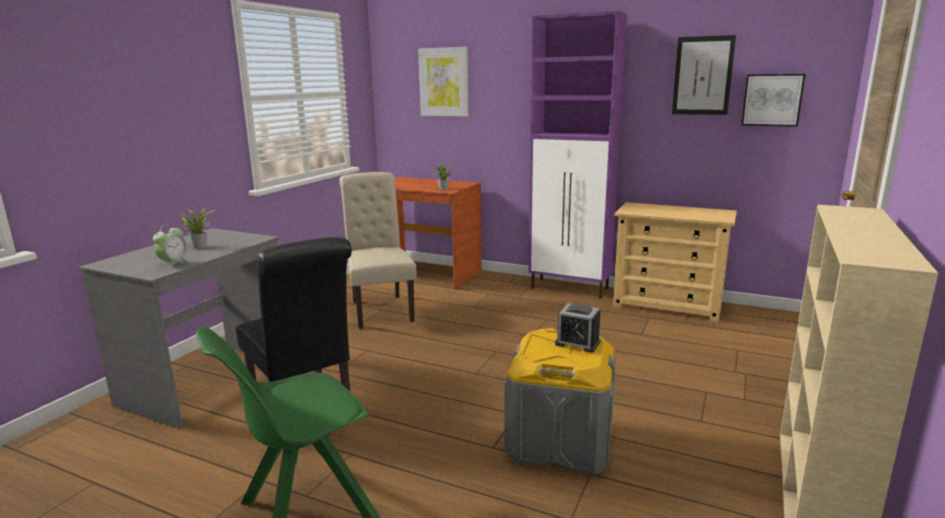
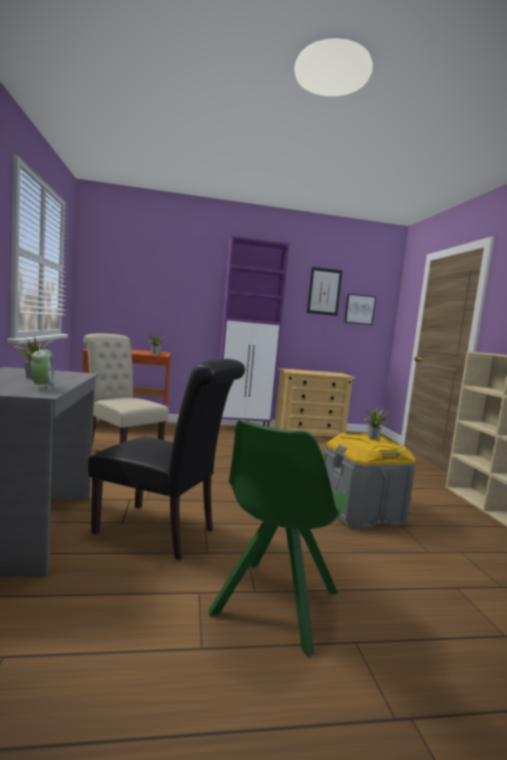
camera: 35 degrees left, 10 degrees down
picture [418,47,469,117] -> none
alarm clock [555,303,601,353] -> potted plant [365,407,389,440]

